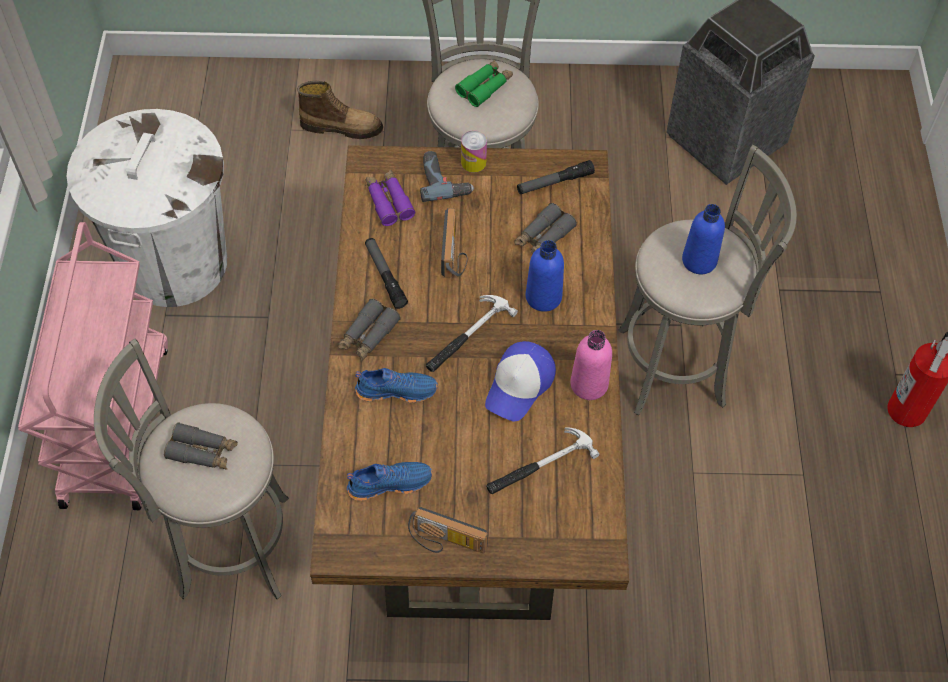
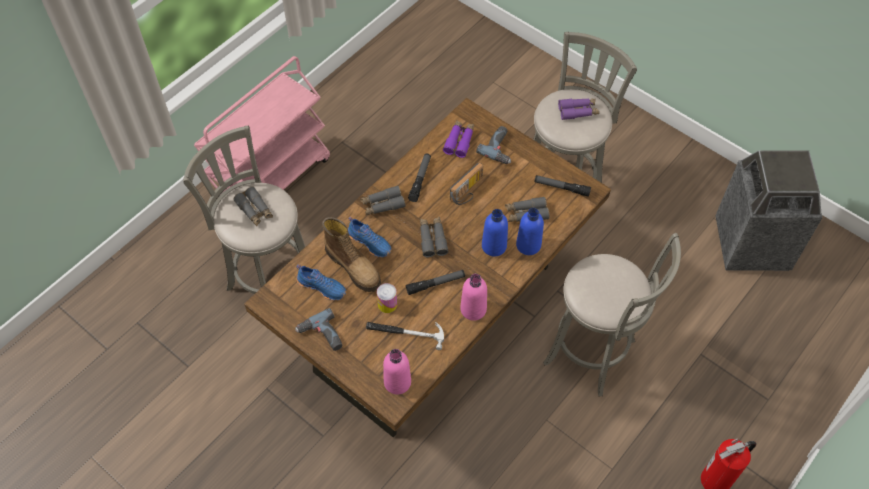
camera: 40 degrees right, 0 degrees up
white trash can [67,109,227,307] -> none
boot [297,81,383,139] -> boot moved to [322,217,381,292]
radio [408,507,488,553] -> power drill [295,308,342,351]
hammer [426,295,518,372] -> grey binoculars [420,217,449,257]
green binoculars [455,60,513,107] -> purple binoculars [558,98,600,120]
can [461,131,487,172] -> can moved to [377,283,397,313]
cap [485,341,556,421] -> flashlight [406,270,465,295]
blue bottle [682,204,725,274] -> blue bottle moved to [516,208,544,255]
none -> pink bottle [383,349,411,395]

